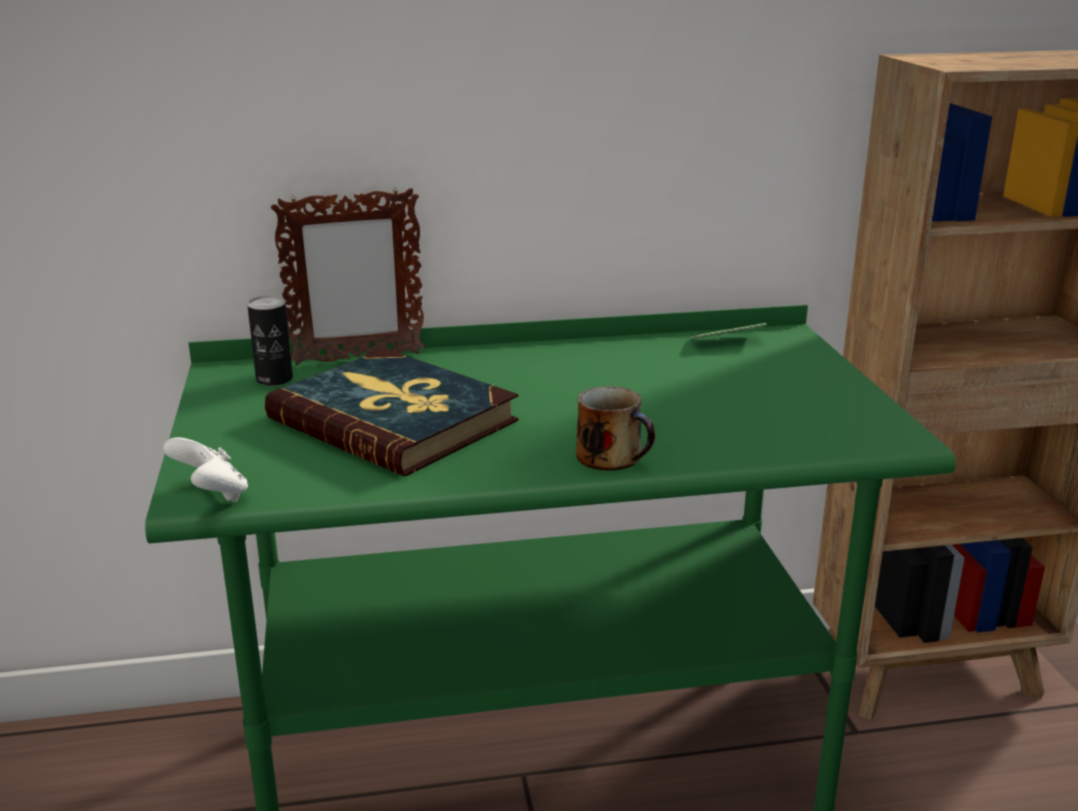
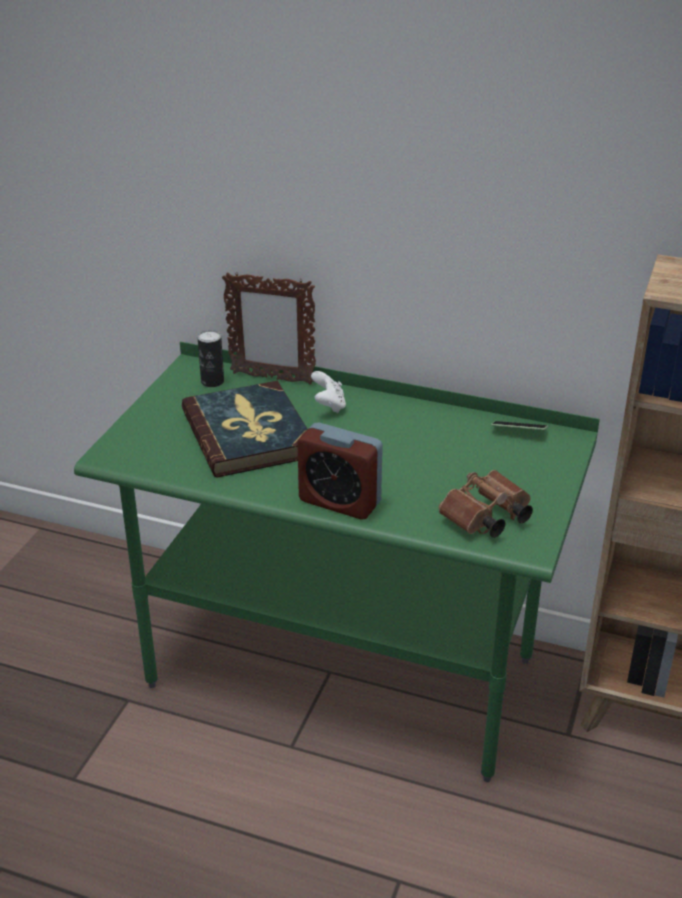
camera: 30 degrees right, 10 degrees up
white game controller [163,437,248,502] -> white game controller moved to [311,371,346,413]
mug [576,386,655,470] -> alarm clock [297,422,383,519]
none -> brown binoculars [439,470,533,538]

